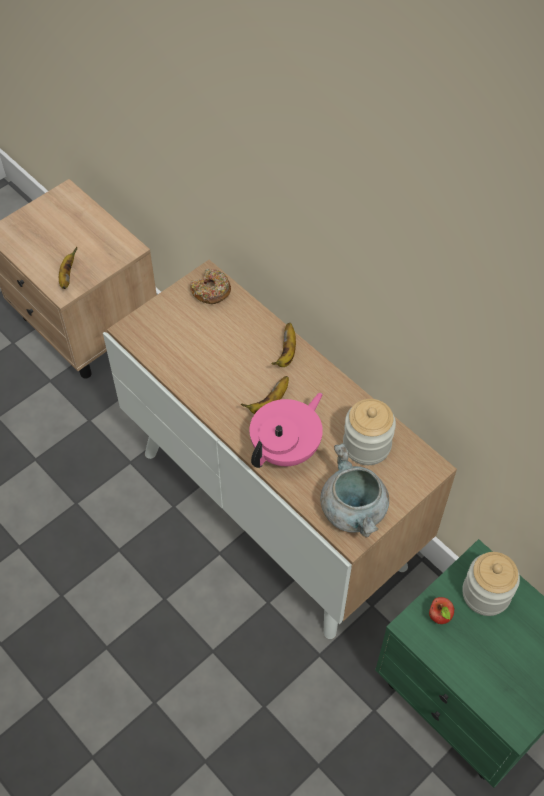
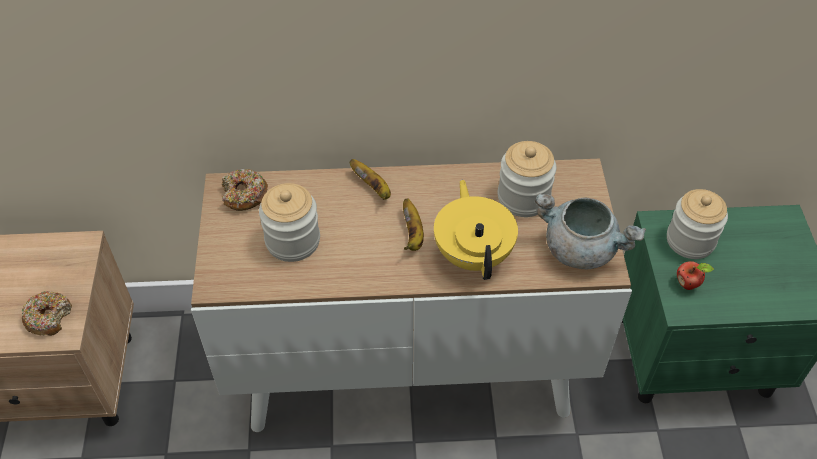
camera: 50 degrees left, 5 degrees down
banana [59,247,77,289] -> donut [22,291,72,336]
pink teapot [250,393,323,468] -> yellow teapot [434,180,518,280]
none -> jar [259,183,320,262]

